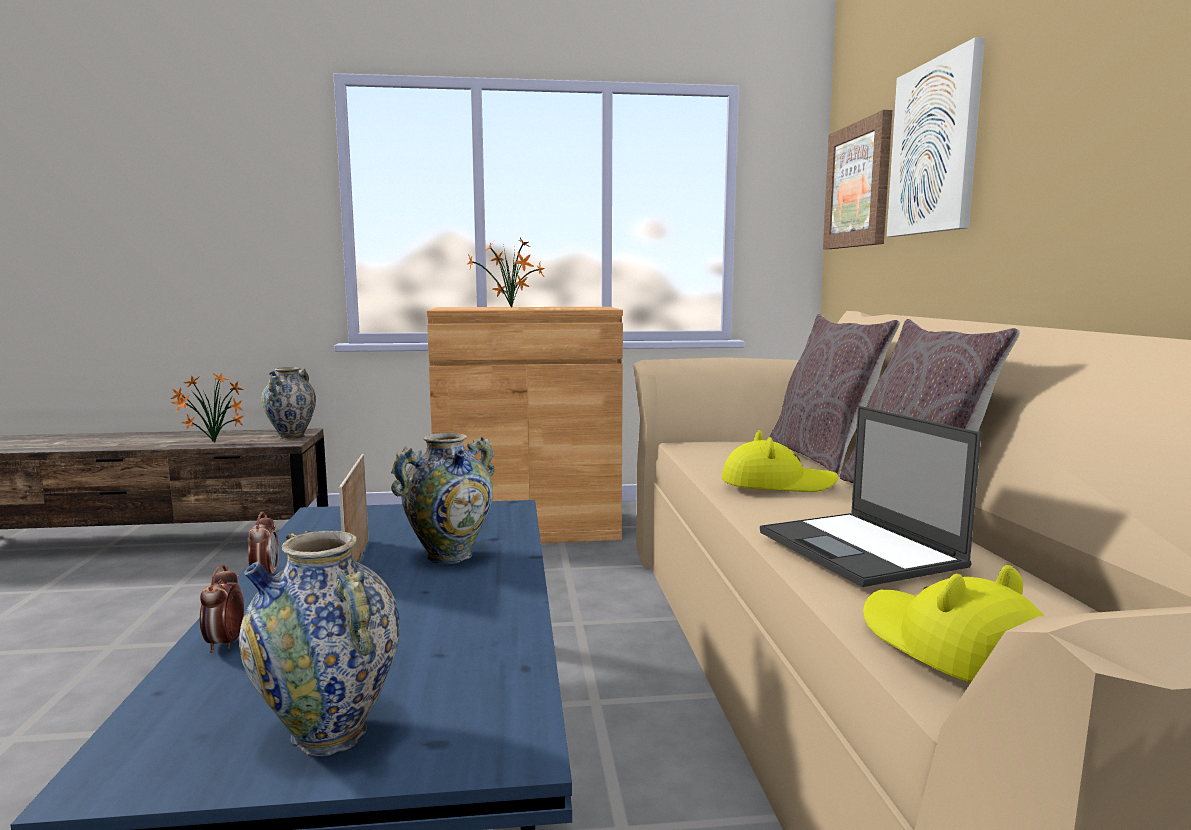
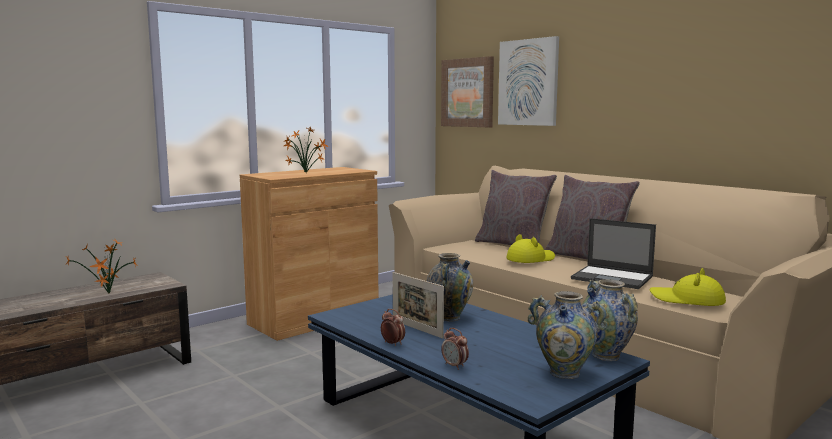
camera: 35 degrees left, 0 degrees up
vase [261,367,316,439] -> vase moved to [582,279,638,361]

